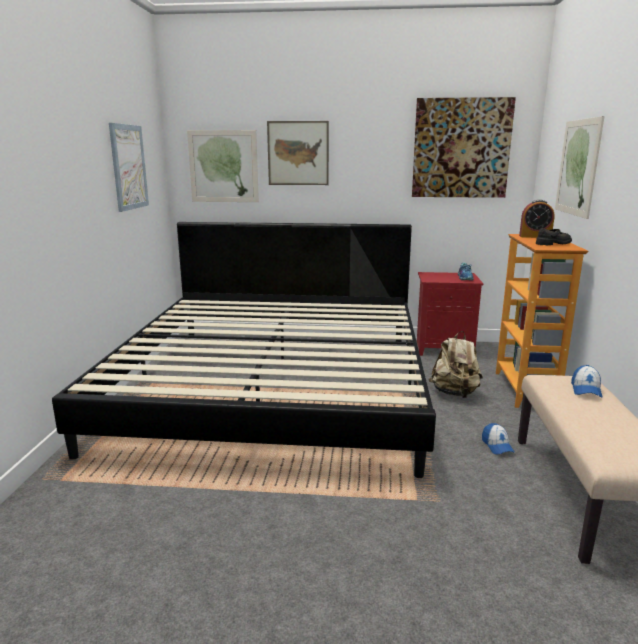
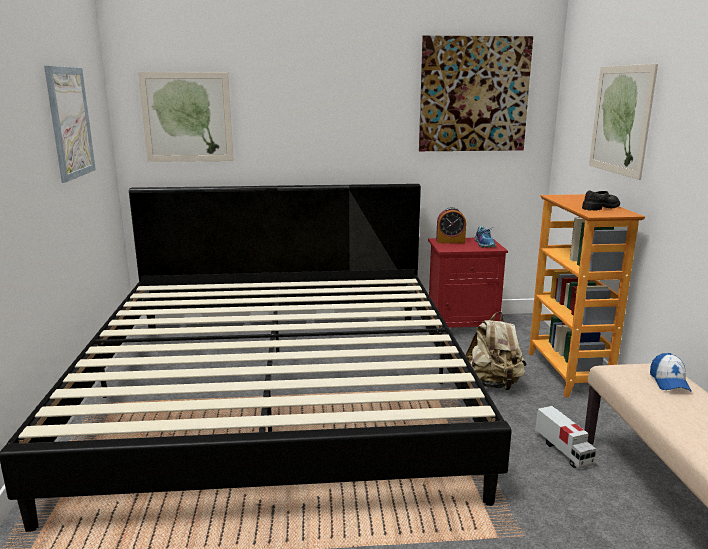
camera: 10 degrees left, 0 degrees up
picture [267,121,329,185] -> none
cap [482,423,515,454] -> toy truck [535,406,596,469]
alarm clock [519,200,554,238] -> alarm clock moved to [436,207,466,243]

